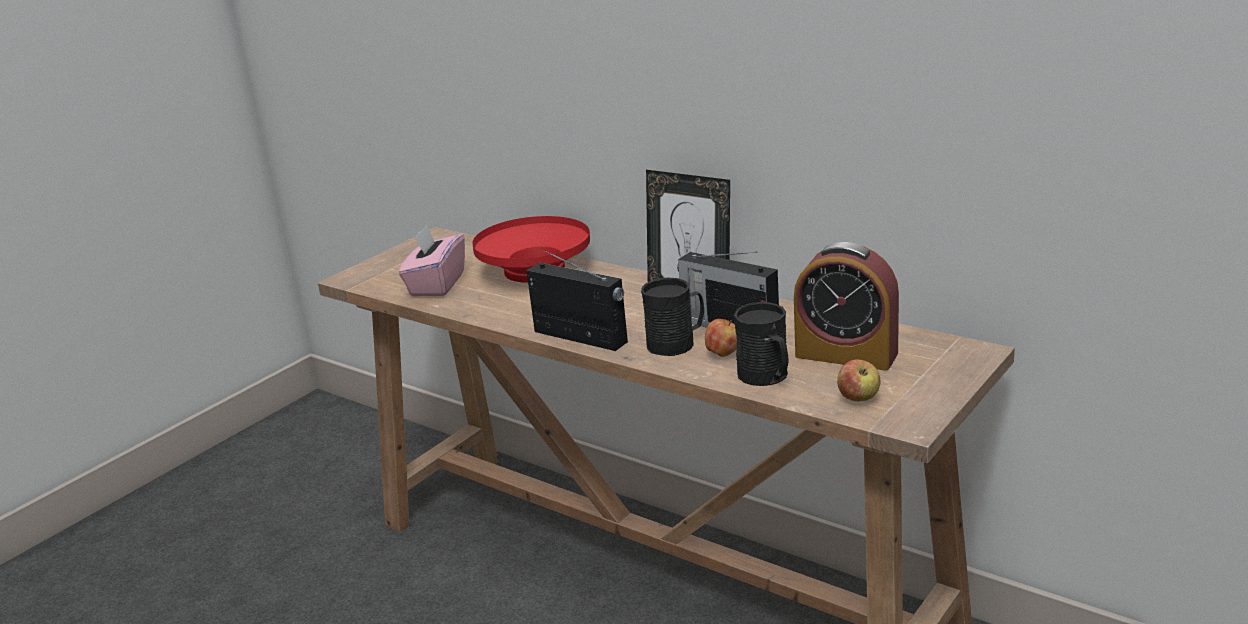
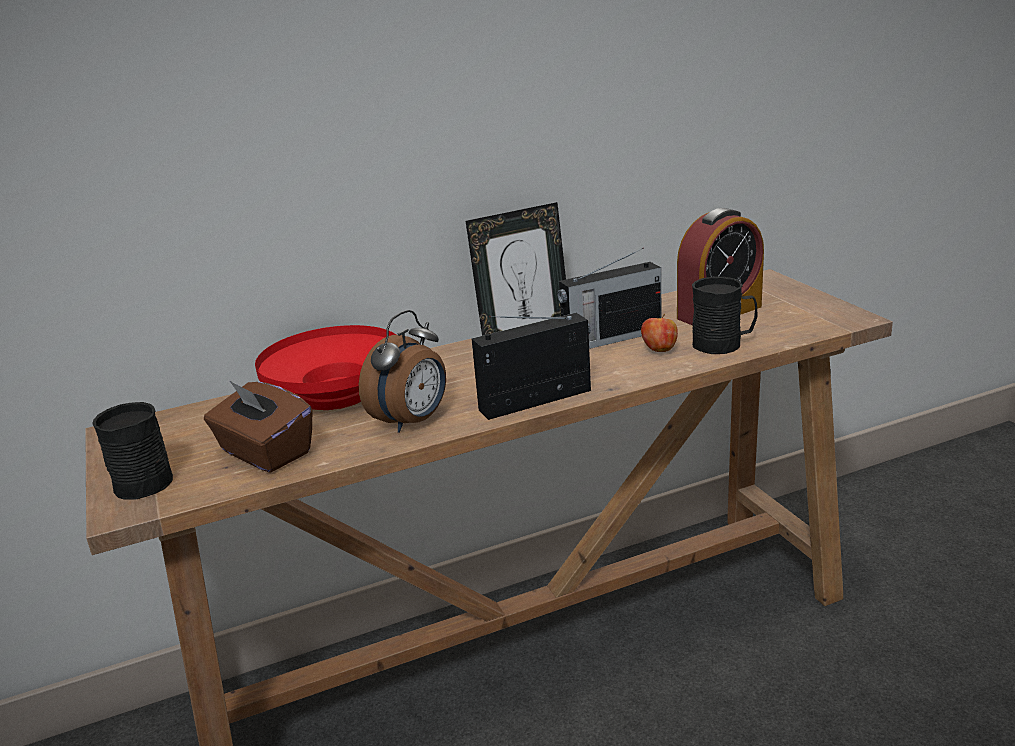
camera: 60 degrees left, 0 degrees up
pink tissue box [398,225,465,296] -> brown tissue box [204,380,312,472]
black mug [641,278,704,356] -> black mug moved to [92,402,173,500]
apple [837,359,881,402] -> none
none -> alarm clock [359,310,446,433]

